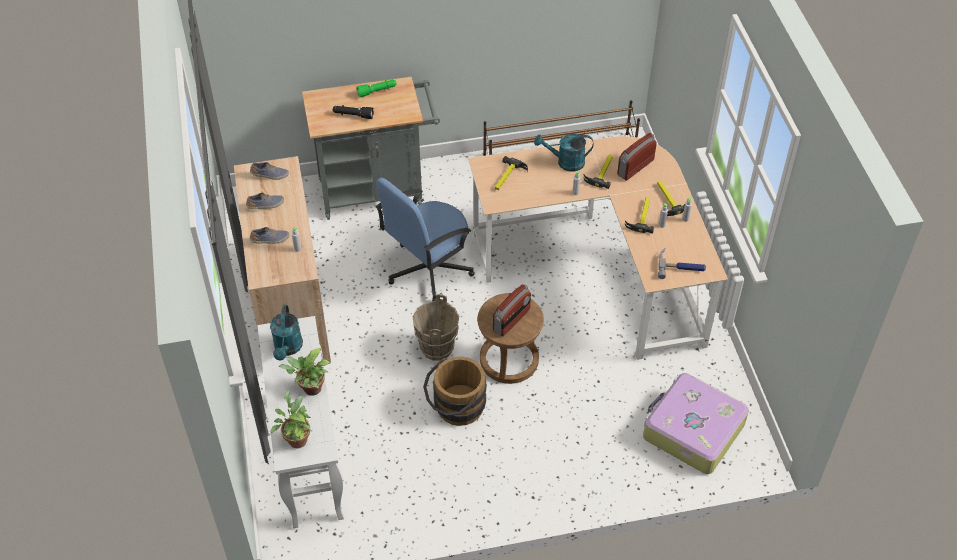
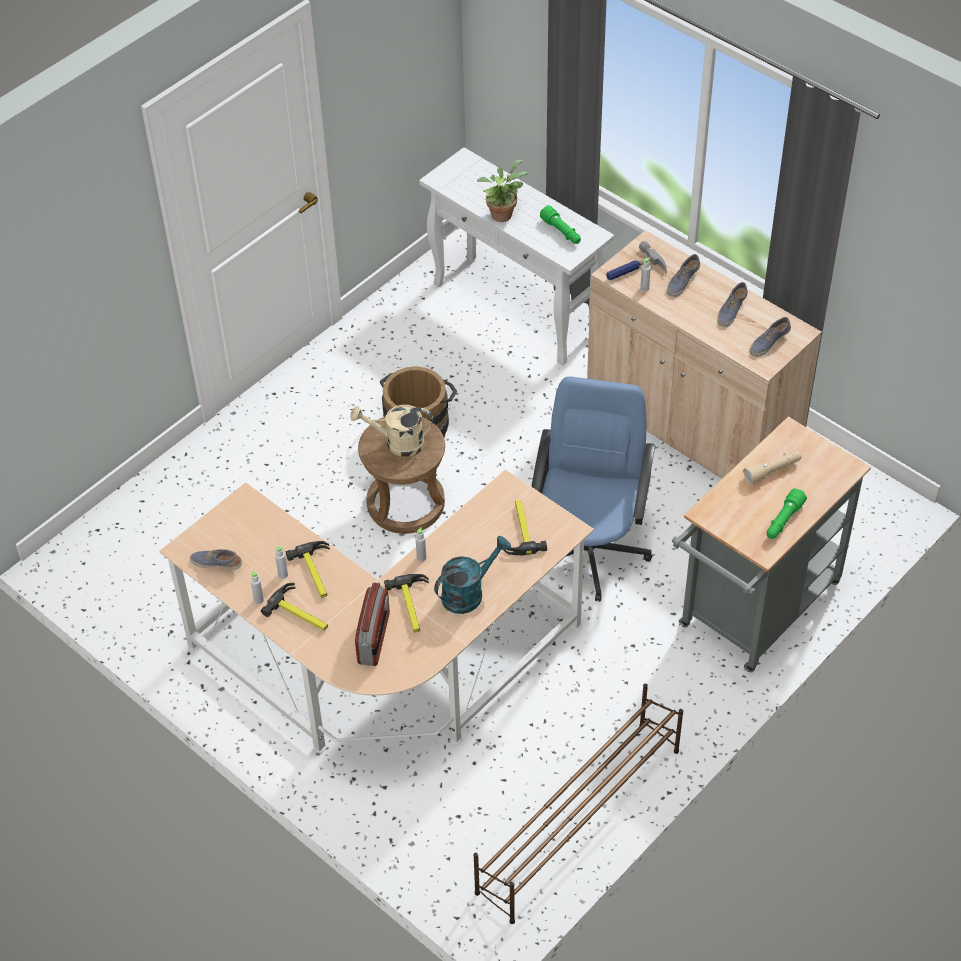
camera: 145 degrees right, 0 degrees up
turquoise watering can [270,305,303,361] -> green flashlight [540,205,581,244]
potted plant [270,390,311,448] -> none
black flashlight [333,105,374,119] -> beige flashlight [743,451,802,485]
brown bucket [413,294,459,360] -> none
radio [493,284,531,336] -> beige watering can [350,405,433,457]
suitcase [643,373,749,474] -> none
hammer [658,248,706,279] -> hammer moved to [606,241,667,280]
none -> shoe [190,549,242,570]

